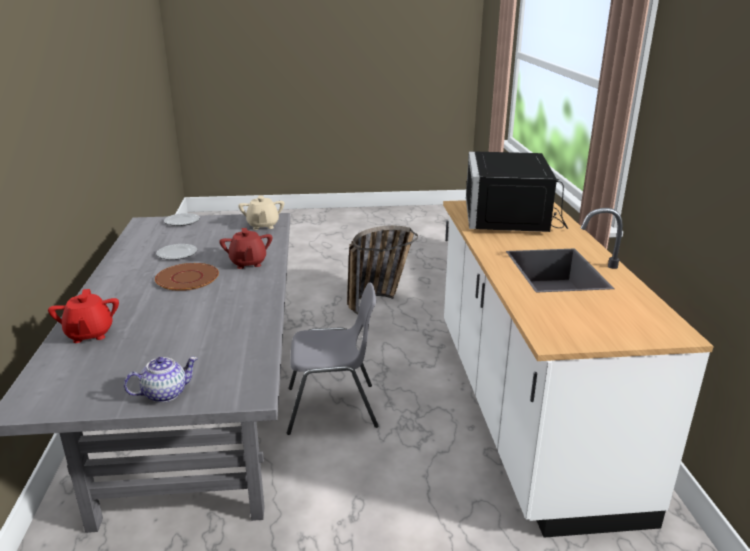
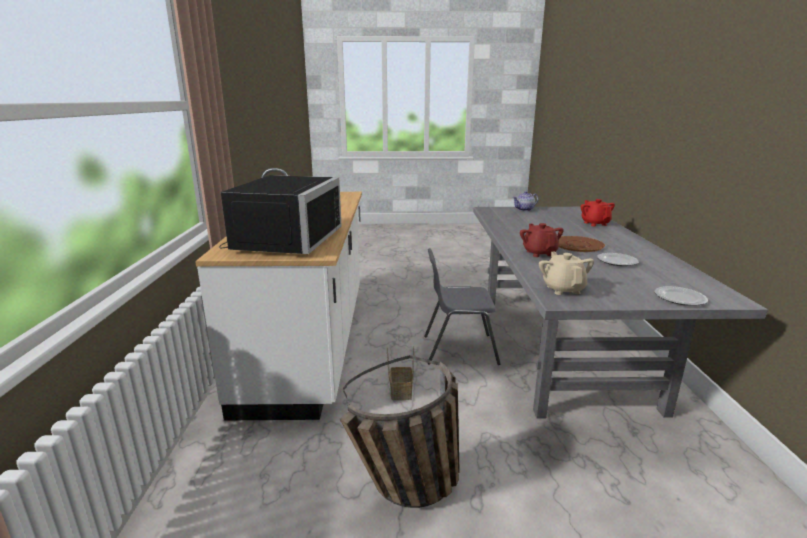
camera: 175 degrees left, 5 degrees down
none -> basket [387,347,414,400]

